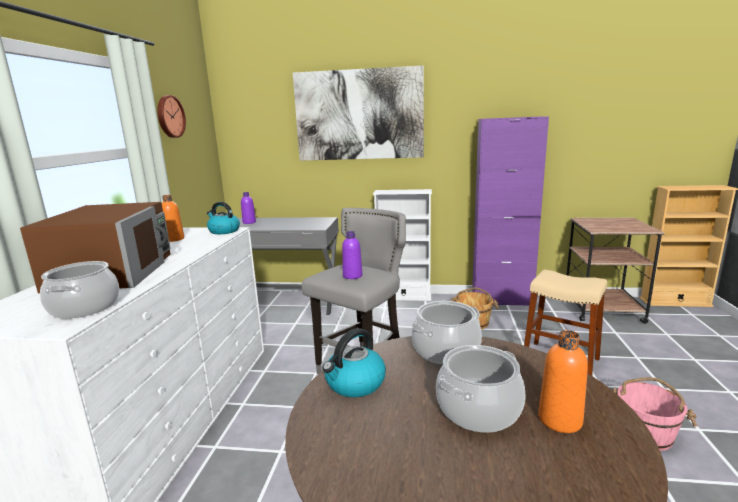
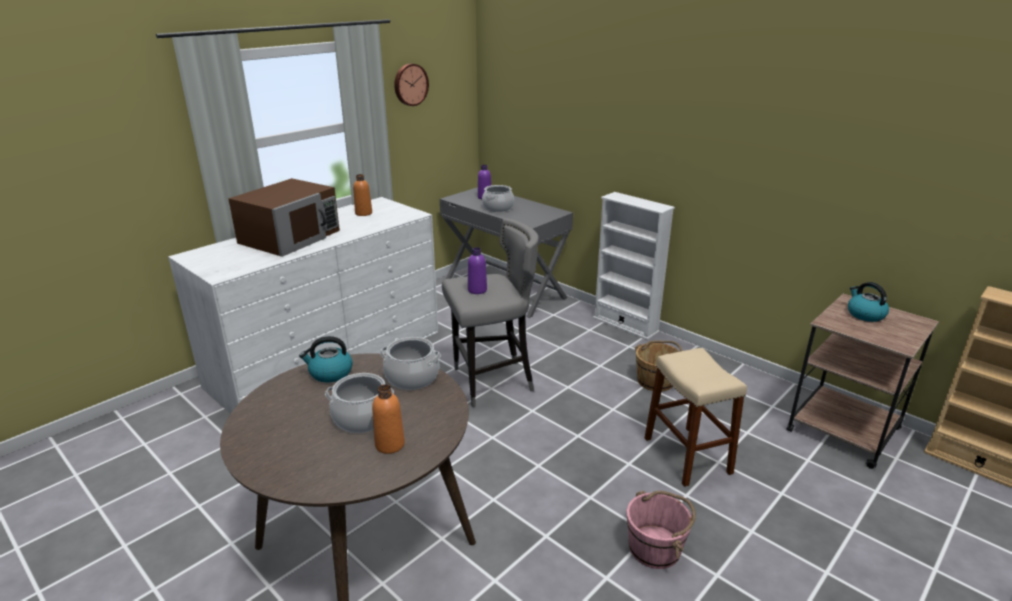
camera: 35 degrees right, 10 degrees up
cooking pot [40,261,119,319] -> cooking pot moved to [482,185,514,212]
kettle [207,202,240,234] -> kettle moved to [848,282,889,322]
picture [293,65,424,161] -> none
purple cabinet [472,116,549,305] -> none

